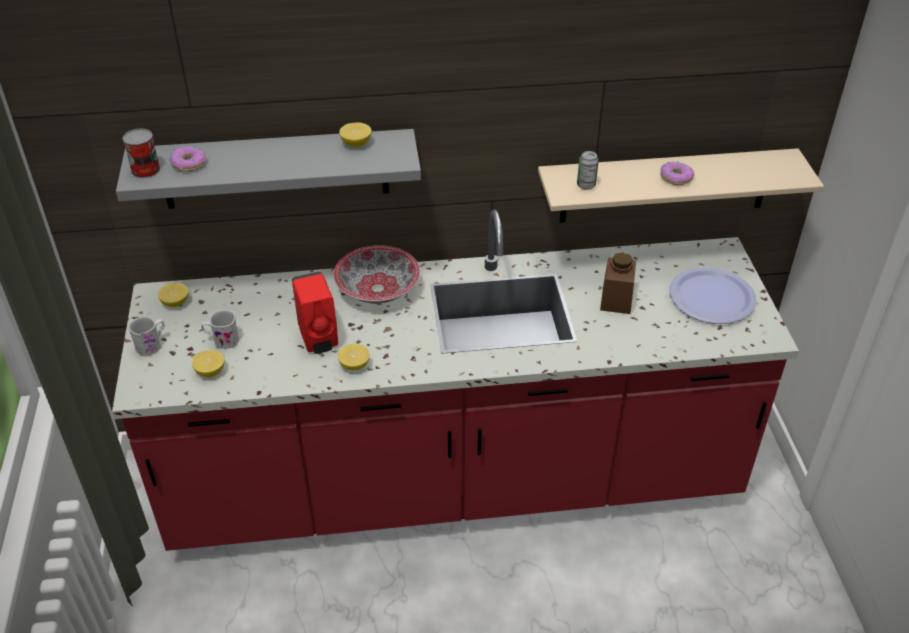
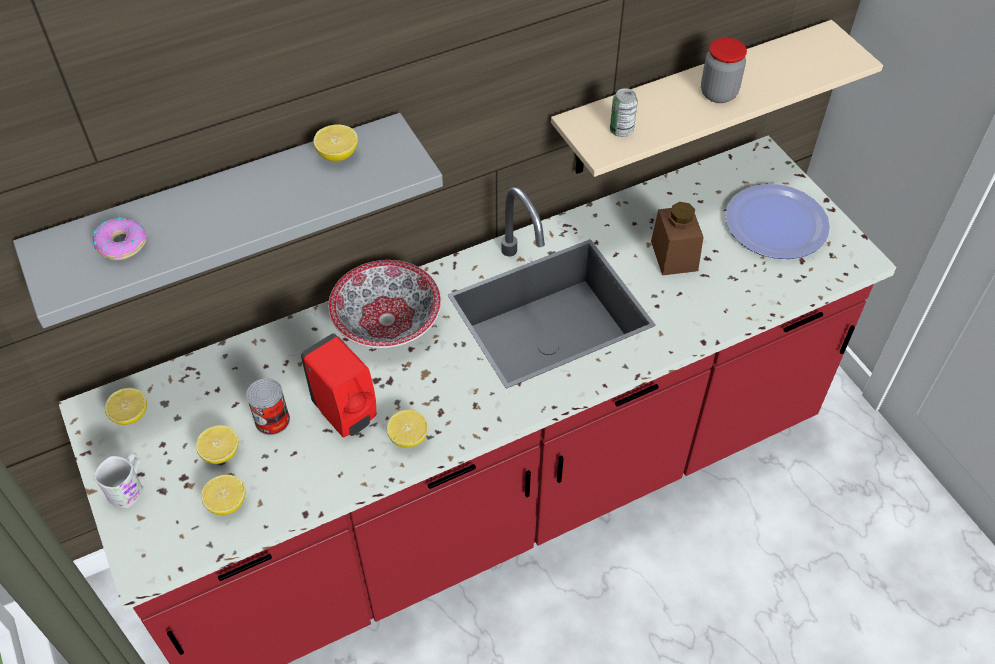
camera: 20 degrees left, 10 degrees up
can [123,129,160,178] -> can moved to [246,378,290,435]
white mug [201,310,239,349] -> lemon [196,425,239,464]
donut [660,161,694,185] -> jar [701,38,747,103]

